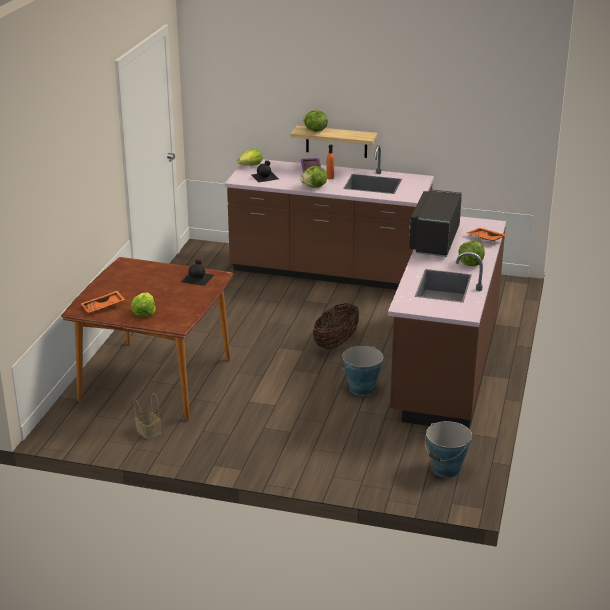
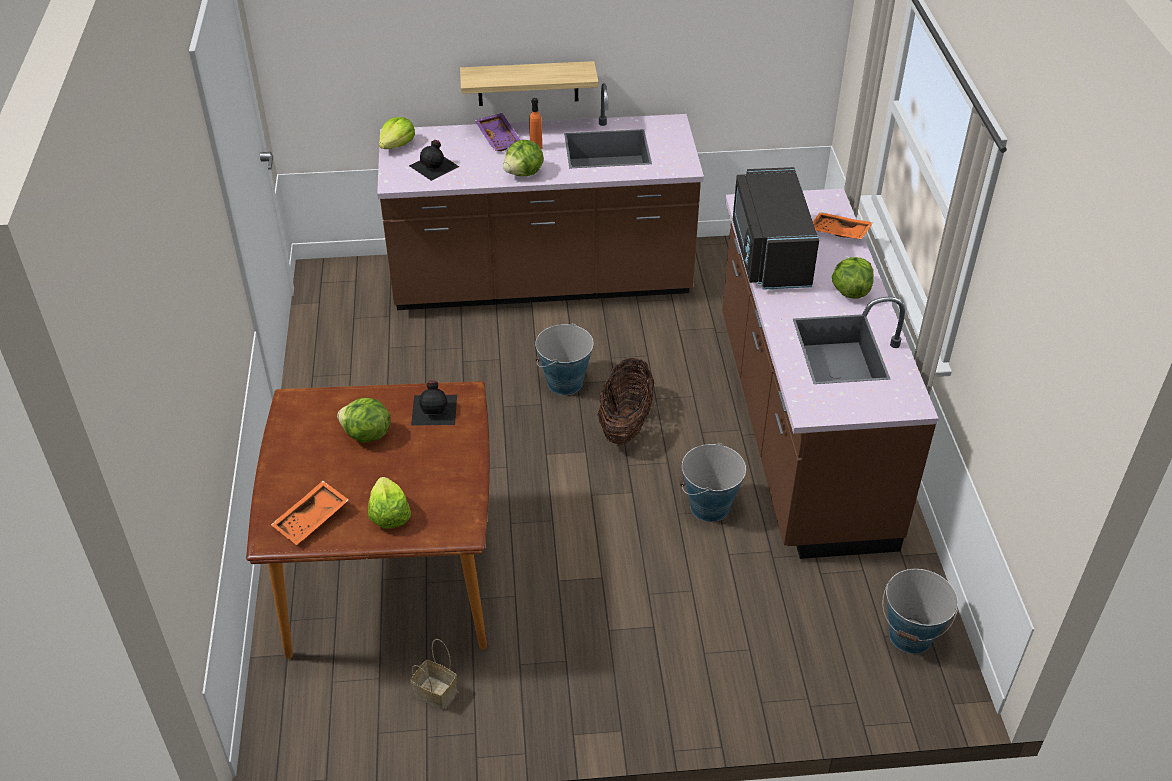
camera: 20 degrees left, 15 degrees up
lettuce [303,110,328,132] -> lettuce moved to [337,398,390,443]
none -> bucket [535,323,594,395]

